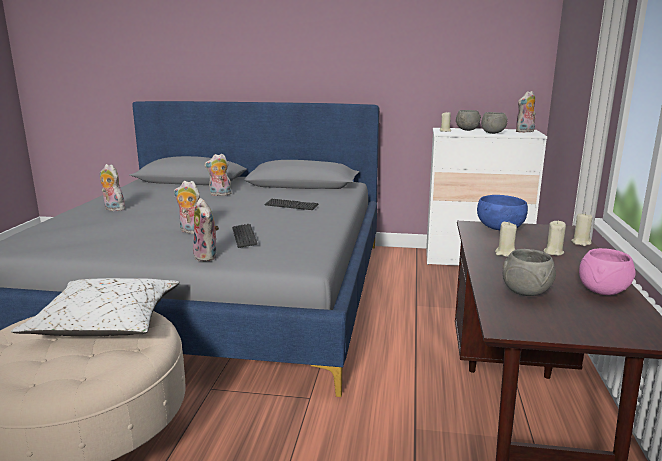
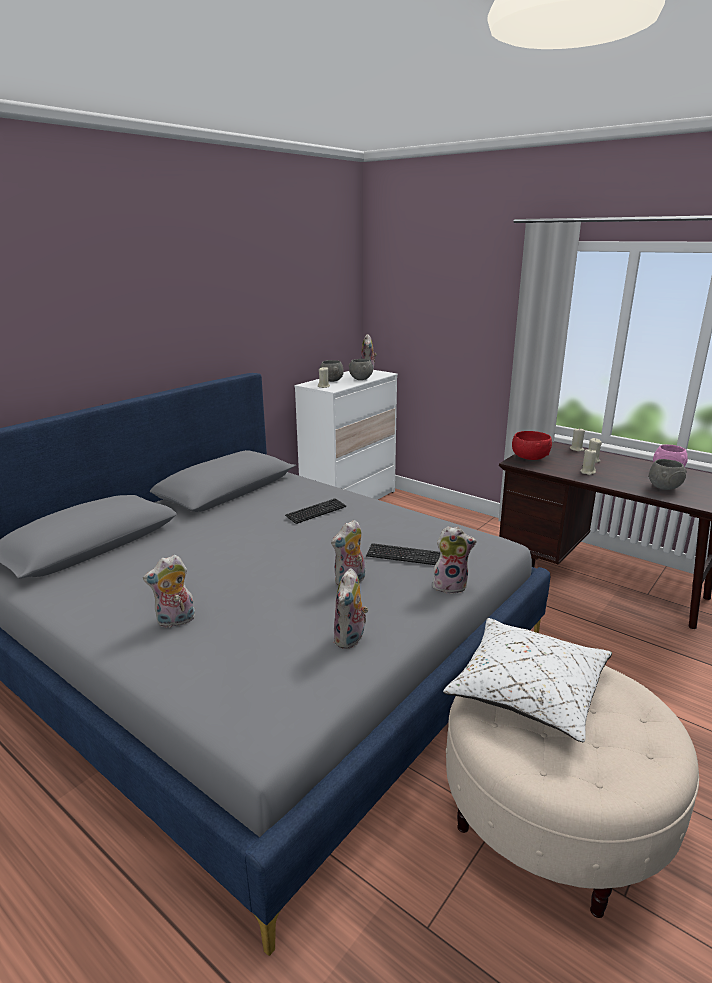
camera: 60 degrees left, 5 degrees up
plush toy [204,154,232,196] -> plush toy moved to [333,568,368,649]
blue bowl [477,195,528,230] -> red bowl [512,431,552,460]

